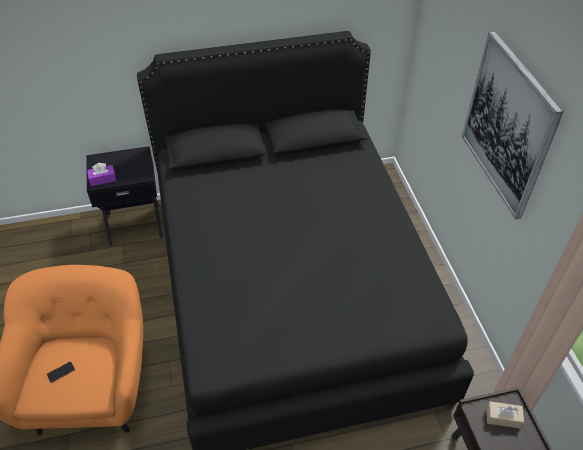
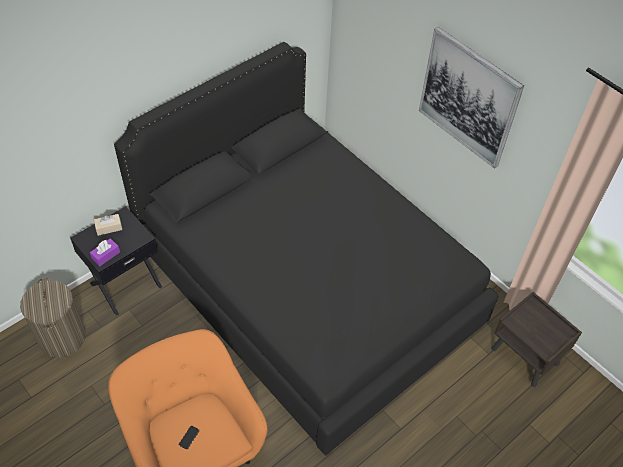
camera: 30 degrees left, 5 degrees up
beige tissue box [486,401,524,428] -> beige tissue box moved to [94,214,122,236]
none -> laundry basket [20,278,86,358]

